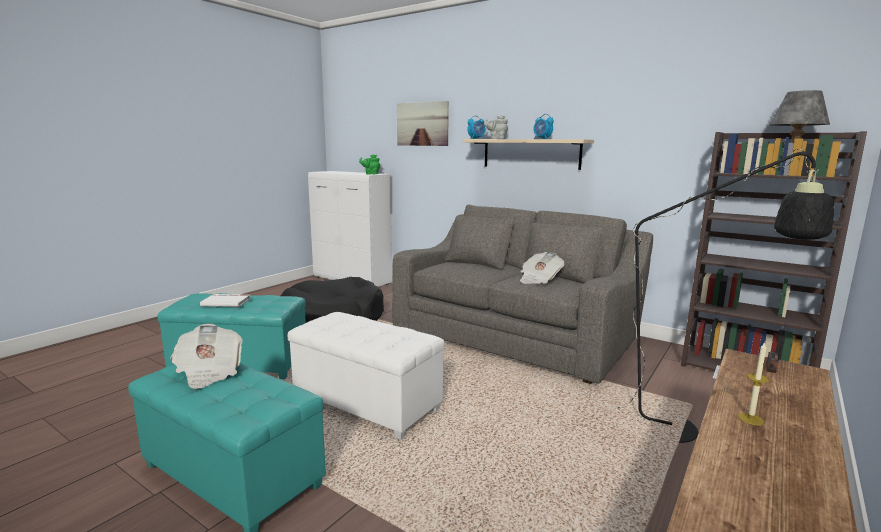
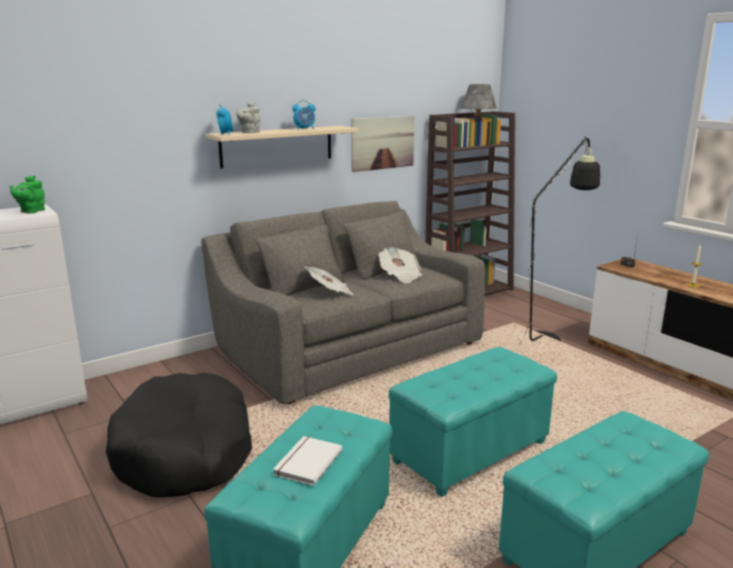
camera: 70 degrees left, 5 degrees up
newspaper [170,324,243,389] -> newspaper moved to [304,266,354,295]
white ottoman [288,312,445,440] -> turquoise ottoman [389,347,557,497]
picture [397,101,449,146] -> picture moved to [351,116,414,172]

